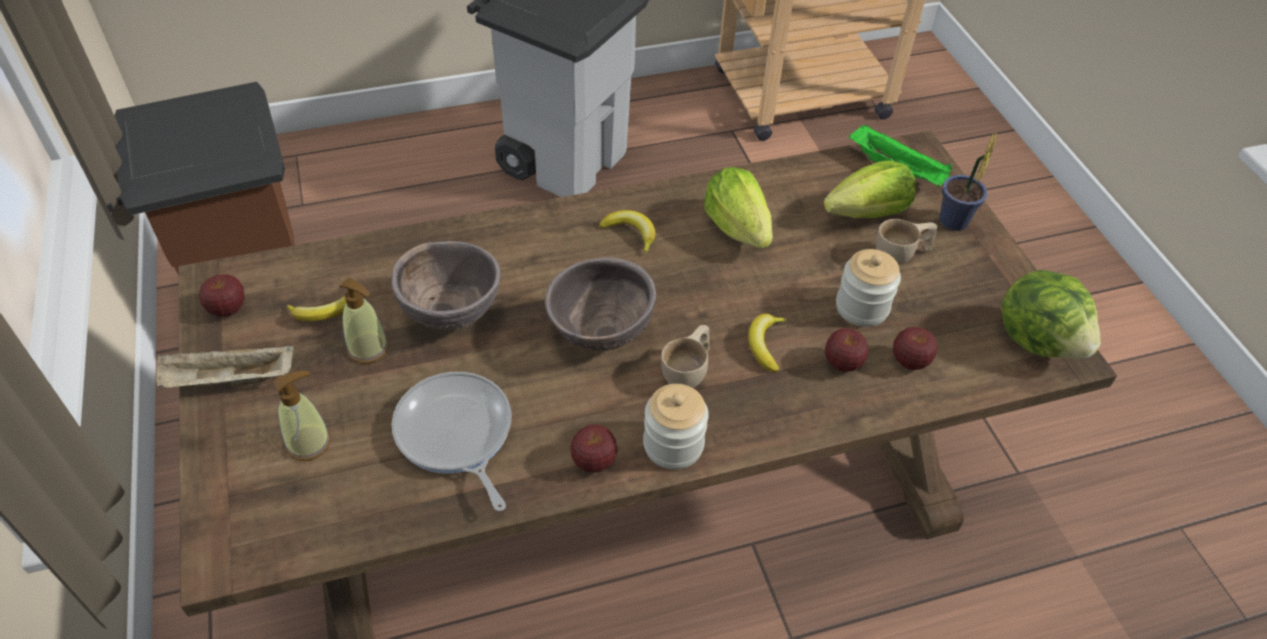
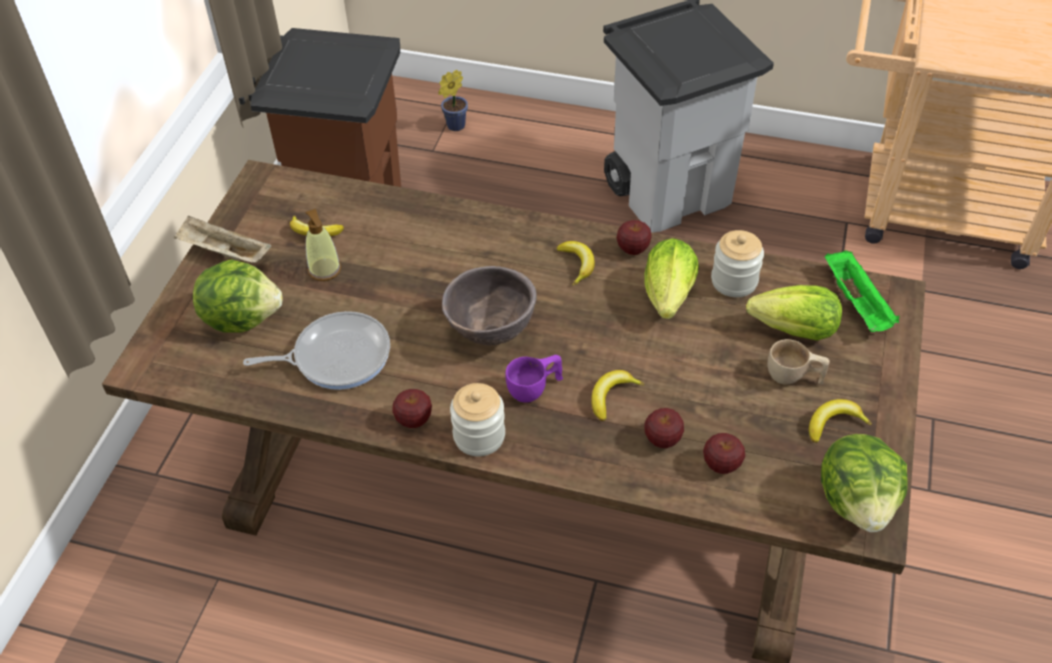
camera: 35 degrees right, 0 degrees up
apple [199,274,245,317] -> apple moved to [617,220,652,255]
soap dispenser [273,371,331,461] -> lettuce [193,259,283,333]
brown bowl [391,241,501,331] -> none
frying pan [392,372,512,511] -> frying pan turned 75 degrees clockwise [243,311,390,390]
beige cup [661,325,710,388] -> purple cup [505,355,563,403]
jar [836,249,901,327] -> jar moved to [711,230,764,297]
potted plant [939,132,997,231] -> potted plant moved to [439,70,468,131]
none -> banana [809,399,872,443]

